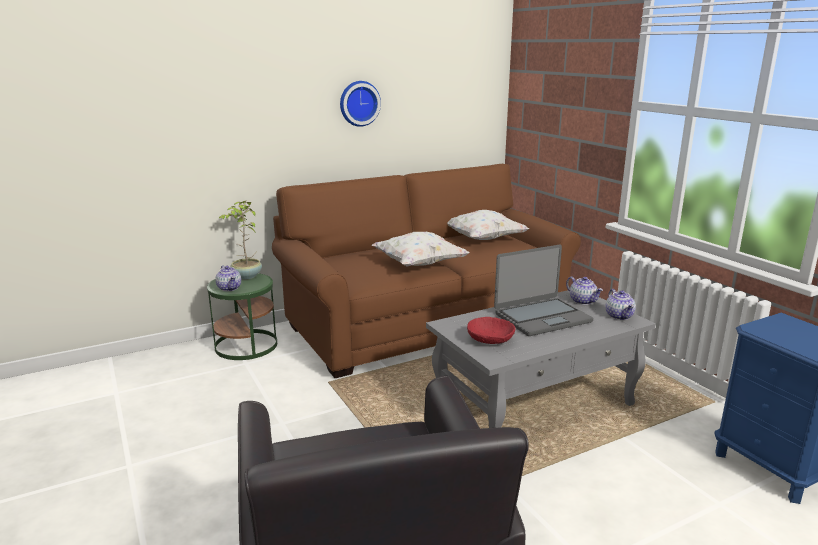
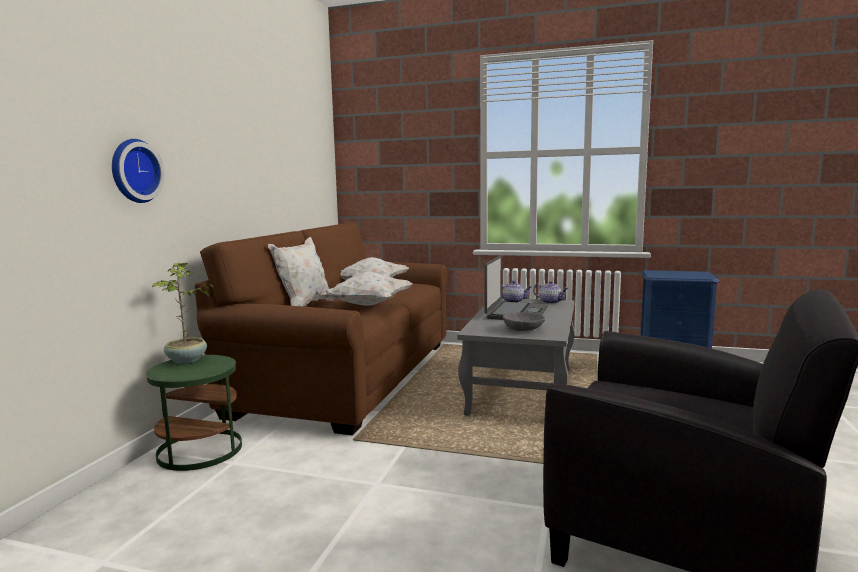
camera: 45 degrees left, 10 degrees down
teapot [216,266,241,291] -> none
wall clock [340,81,381,127] -> wall clock moved to [112,139,165,203]
red bowl [467,317,516,344] -> grey bowl [503,312,545,331]
none -> white pillow [268,237,334,306]

